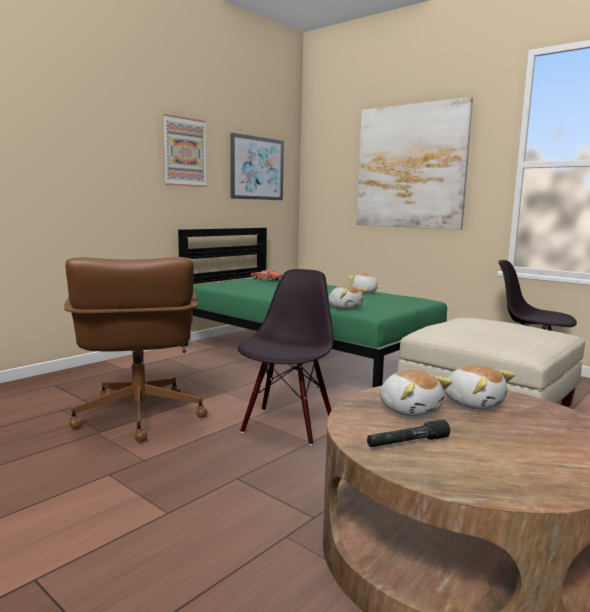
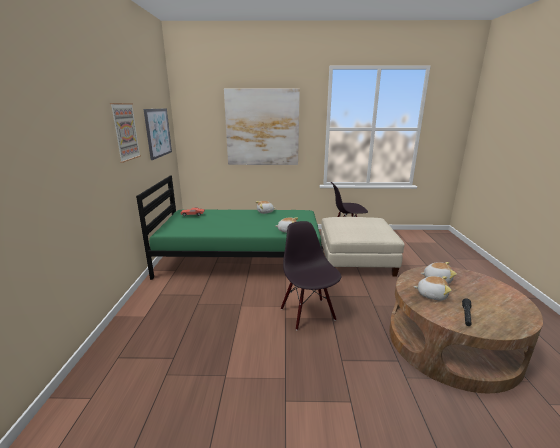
camera: 40 degrees left, 10 degrees up
brown office chair [64,257,207,442] -> none

